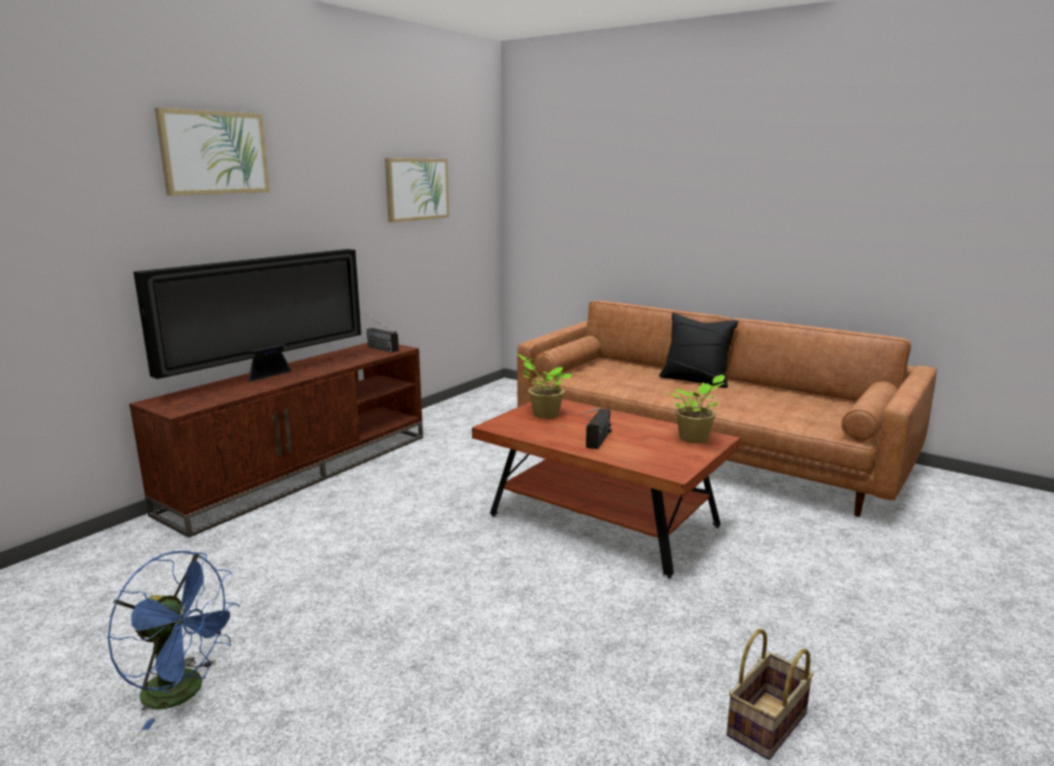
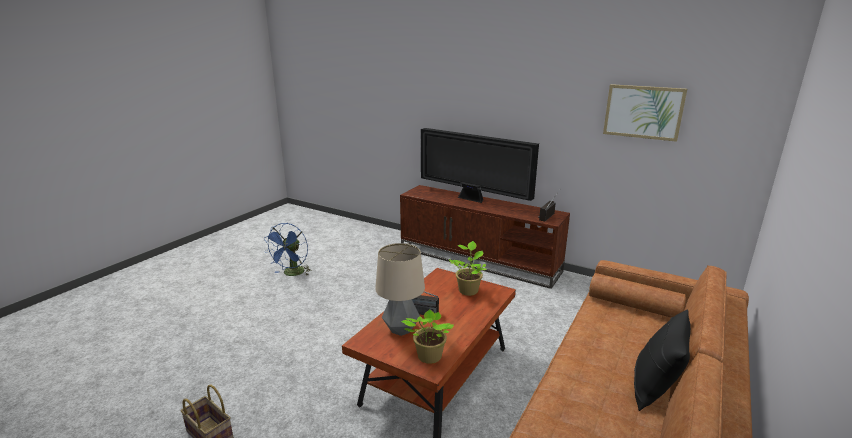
camera: 85 degrees right, 5 degrees up
picture [155,108,270,196] -> none
none -> table lamp [375,243,425,336]

